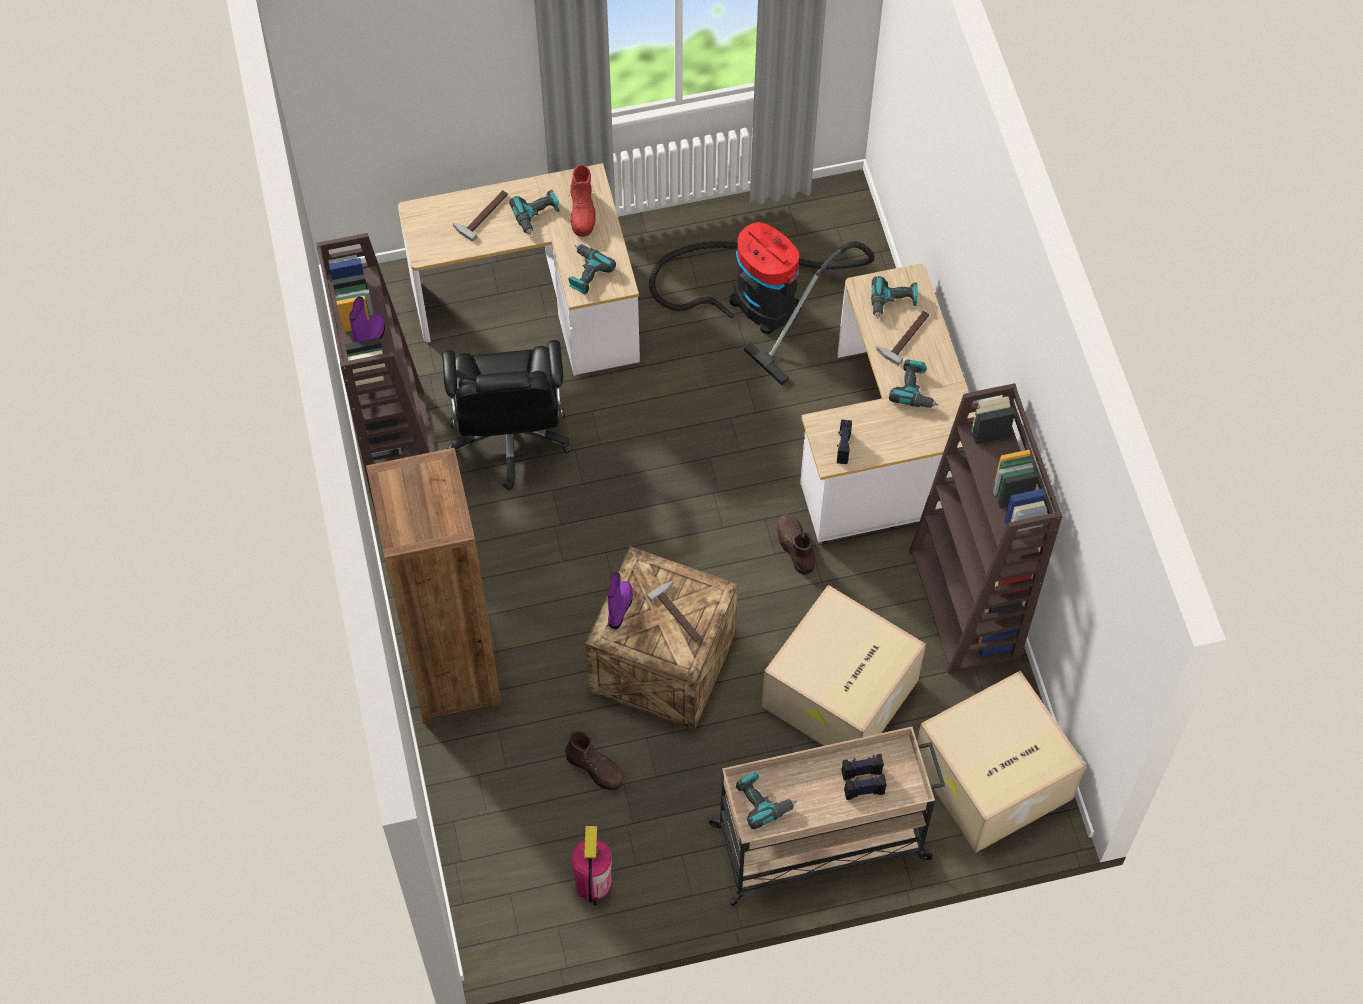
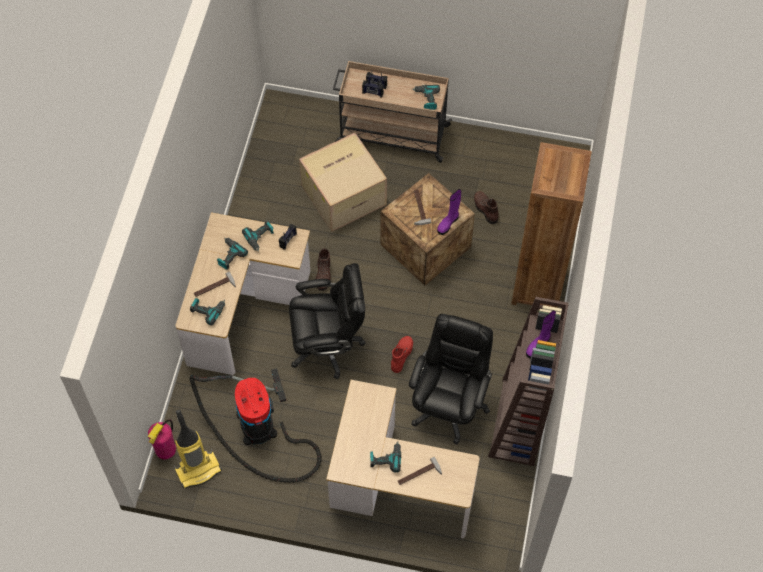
camera: 155 degrees left, 0 degrees up
power drill [569,244,616,294] -> power drill moved to [242,220,274,252]
red boot [570,164,596,237] -> red boot moved to [391,336,413,373]
fire extinguisher [571,826,612,906] -> fire extinguisher moved to [148,420,176,459]
brown bookcase [909,383,1062,674] -> none
cardboard box [917,671,1086,853] -> none
none -> vacuum cleaner [174,409,222,489]
none -> black office chair [289,263,366,379]

